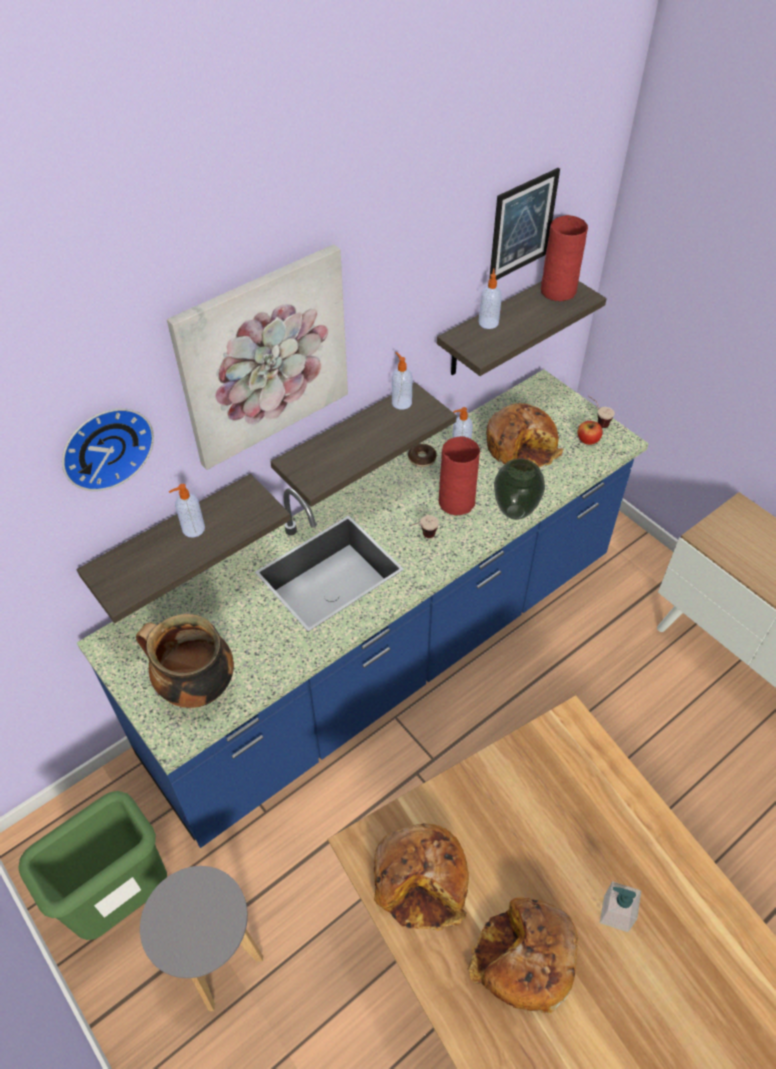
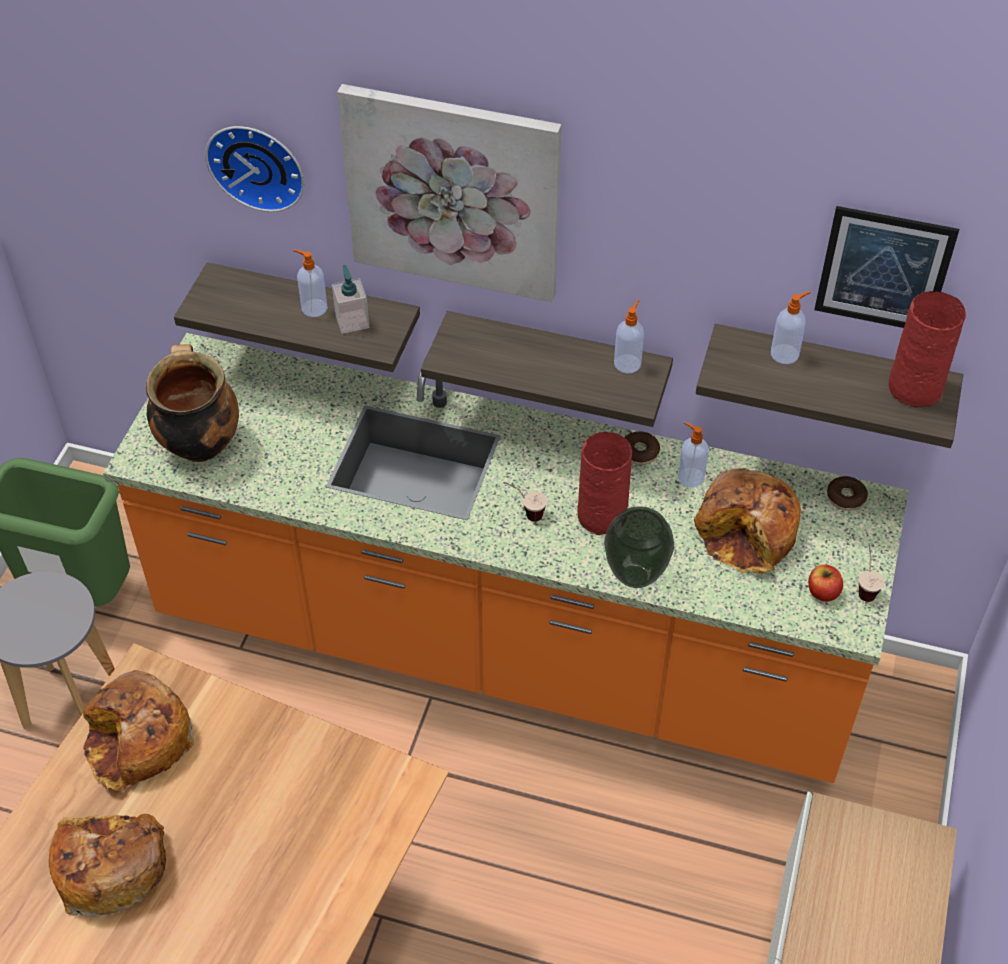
camera: 55 degrees right, 0 degrees up
blue counter [77,369,649,848] -> orange counter [103,333,909,783]
soap dispenser [600,882,641,932] -> soap dispenser moved to [332,265,369,334]
none -> donut [827,476,868,511]

